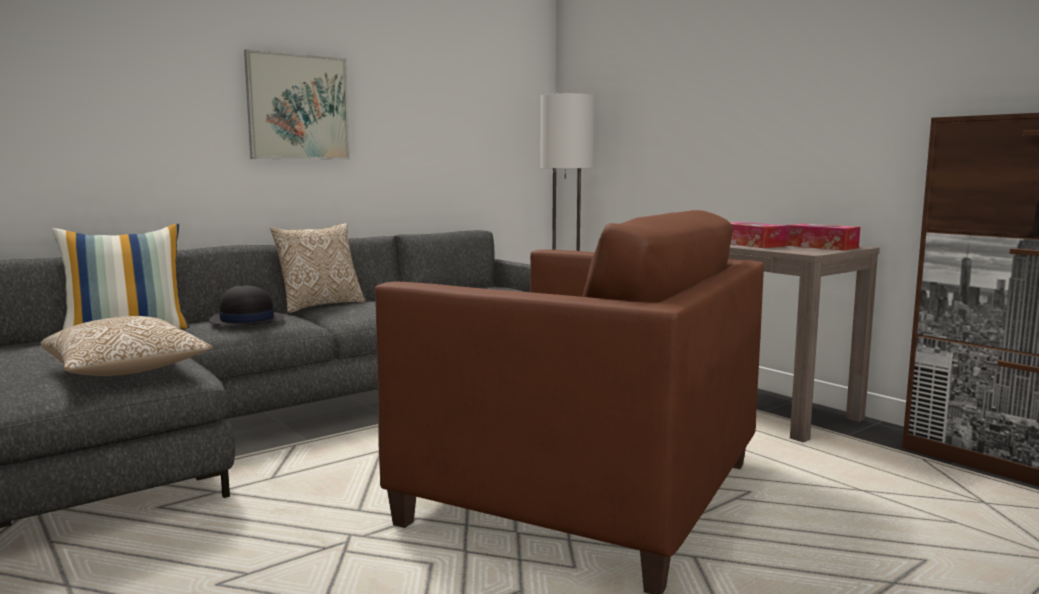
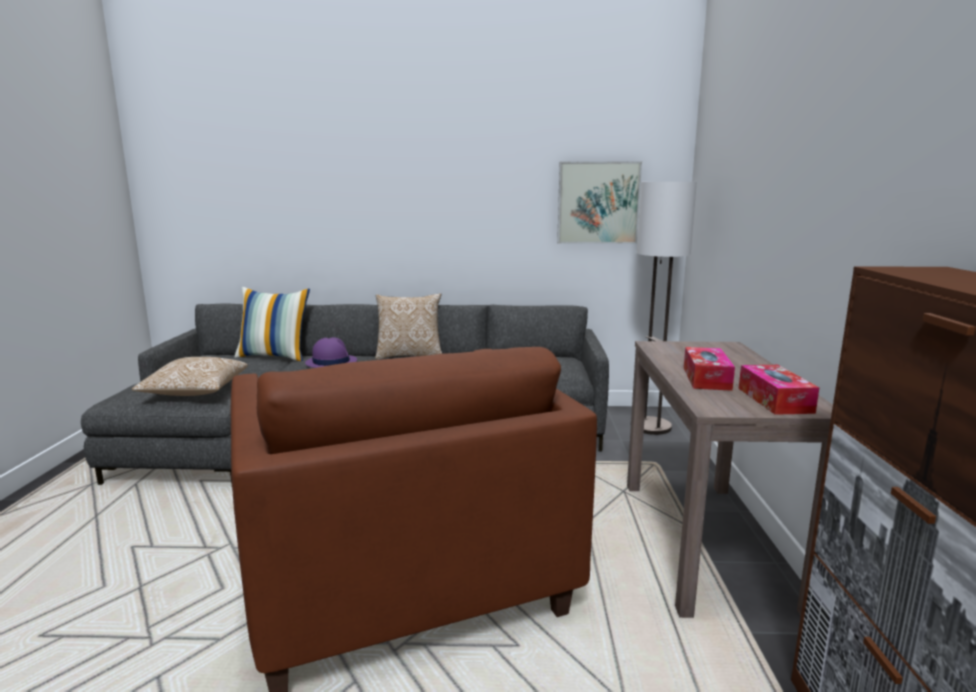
camera: 40 degrees right, 5 degrees up
black hat [209,285,284,326] -> purple hat [305,337,357,368]
picture [244,49,350,160] -> picture moved to [557,162,642,244]

